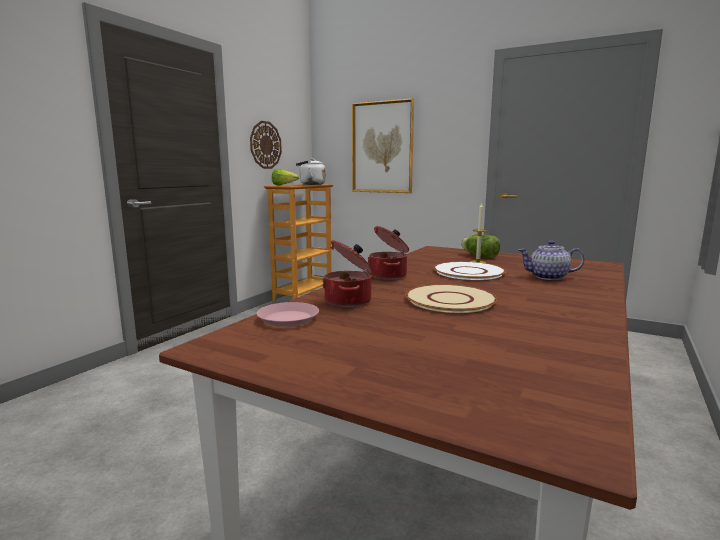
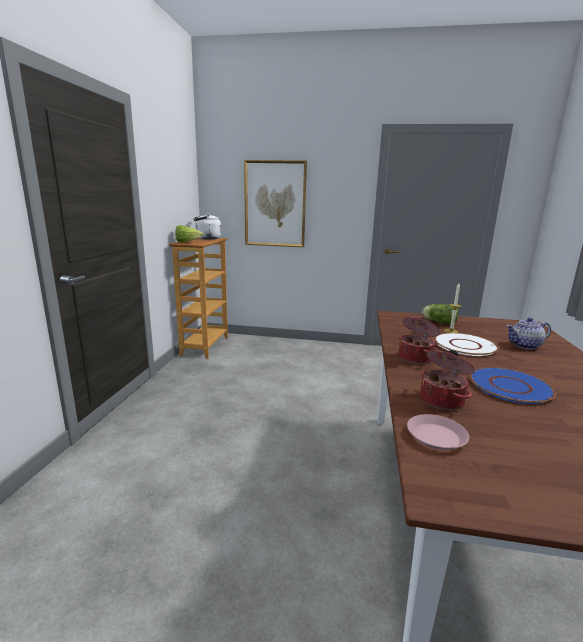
camera: 20 degrees left, 5 degrees up
wall clock [250,121,282,169] -> none
beige plate [405,284,497,313] -> blue plate [469,367,556,404]

